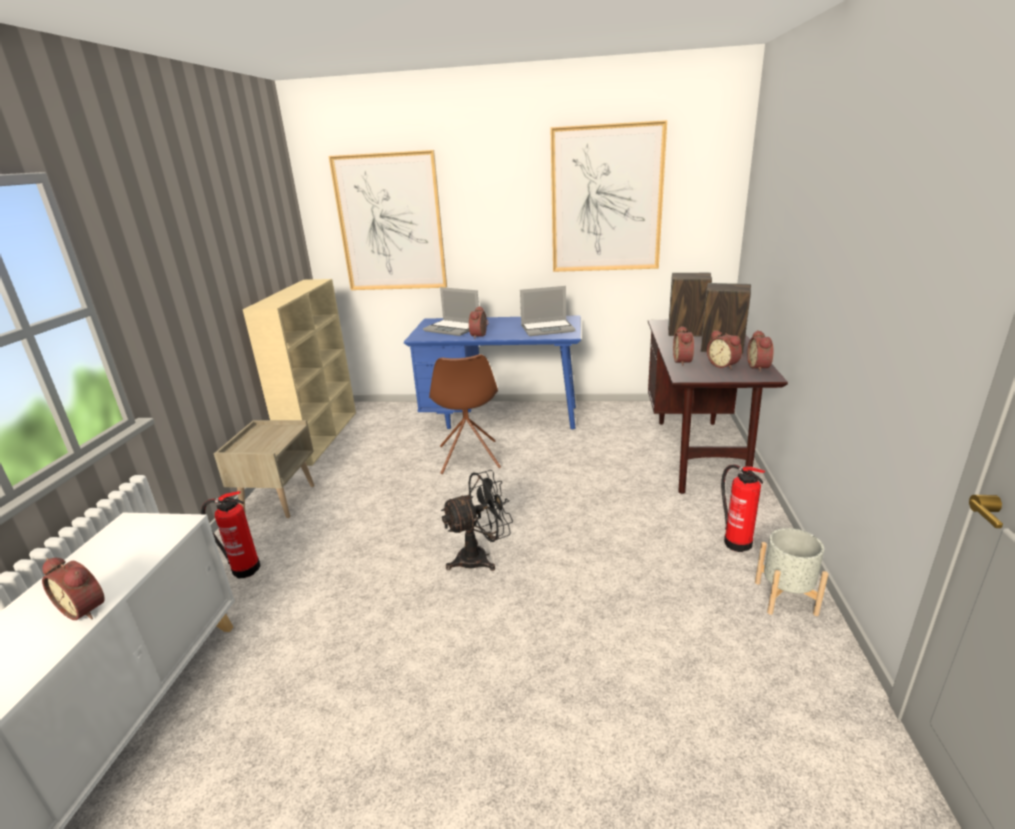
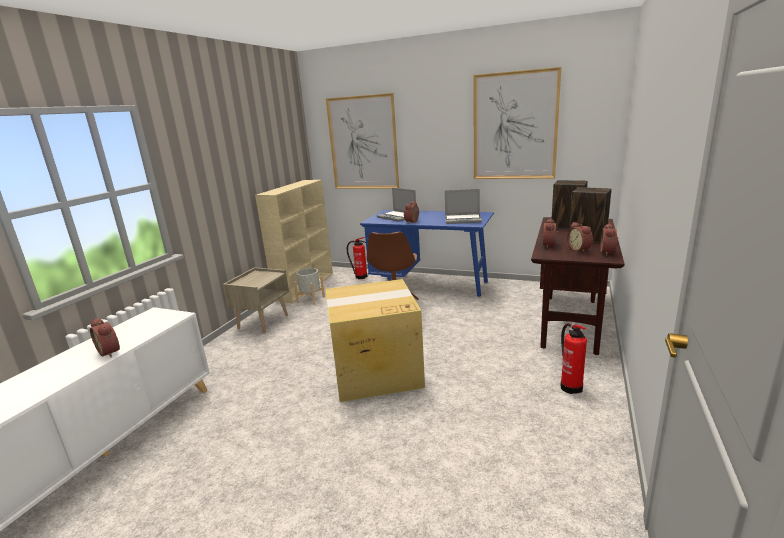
camera: 15 degrees right, 5 degrees down
fire extinguisher [201,491,261,578] -> fire extinguisher moved to [347,237,368,279]
black fan [441,470,513,571] -> cardboard box [326,279,425,402]
grey planter [755,528,828,616] -> grey planter moved to [294,268,325,305]

